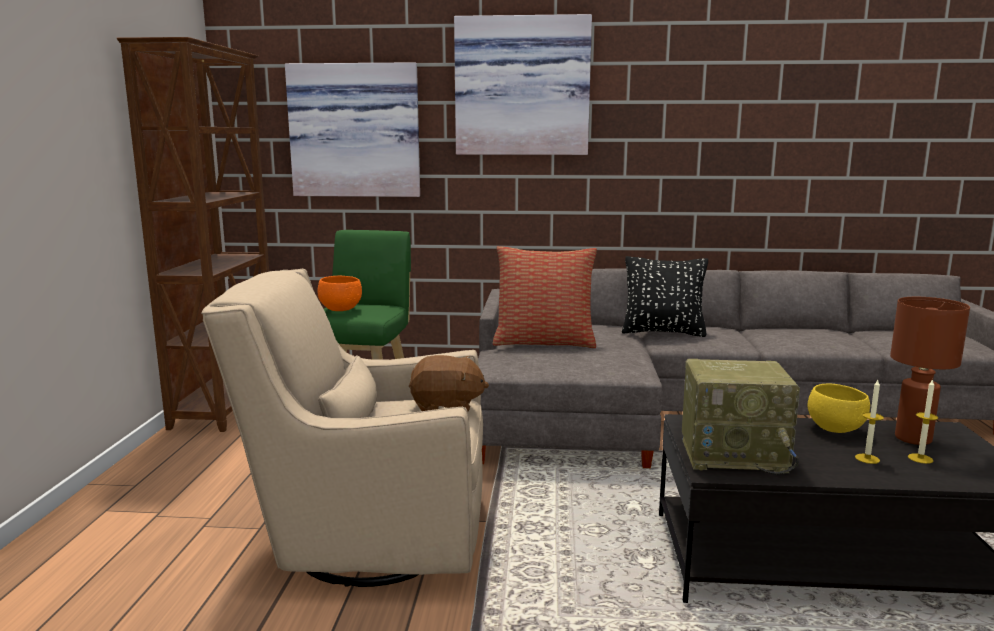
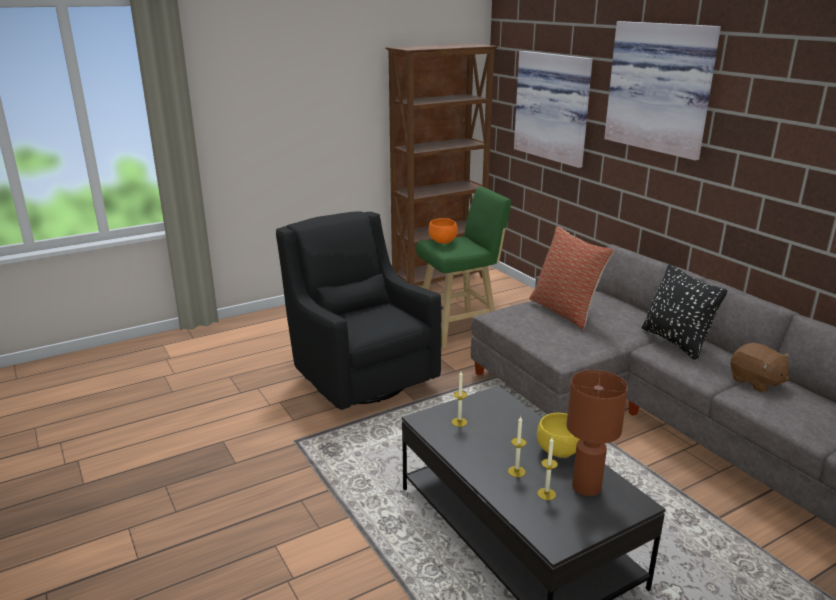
camera: 55 degrees right, 10 degrees up
beige armchair [201,269,483,587] -> black armchair [276,211,442,410]
brown plush toy [409,355,489,411] -> brown plush toy moved to [731,343,790,392]
radio [682,359,800,475] -> candle [452,372,467,427]

